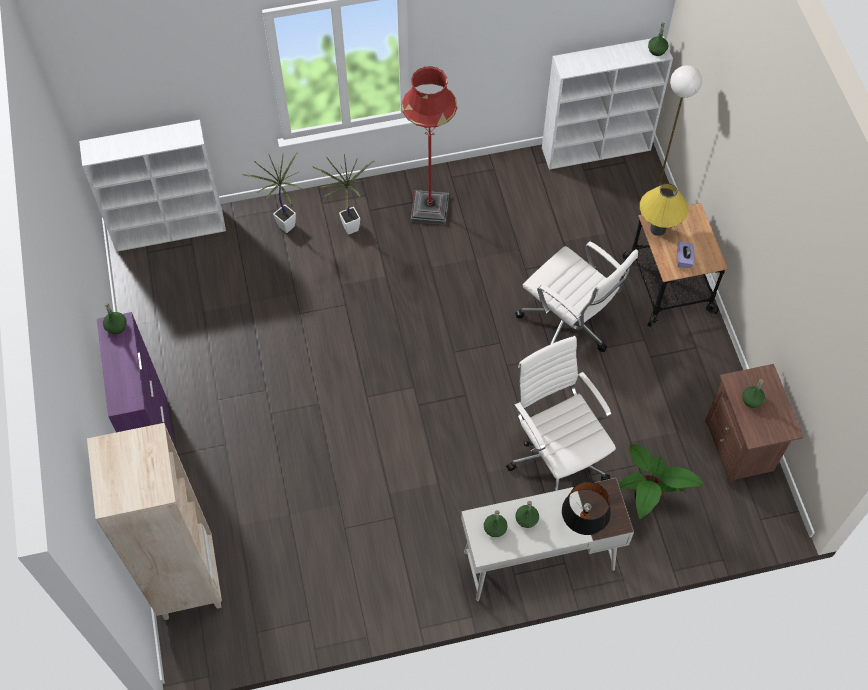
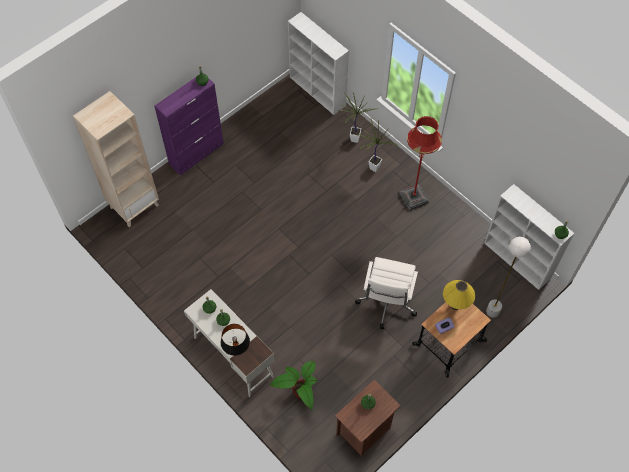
camera: 60 degrees right, 0 degrees up
white office chair [506,336,616,491] -> none

